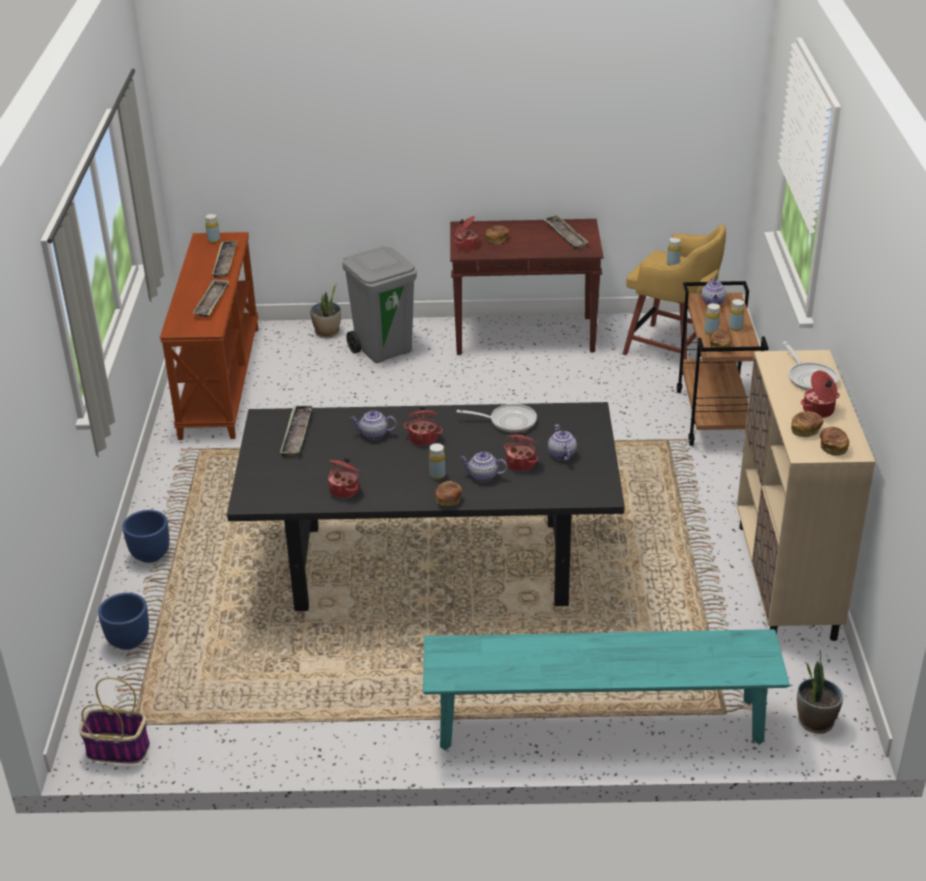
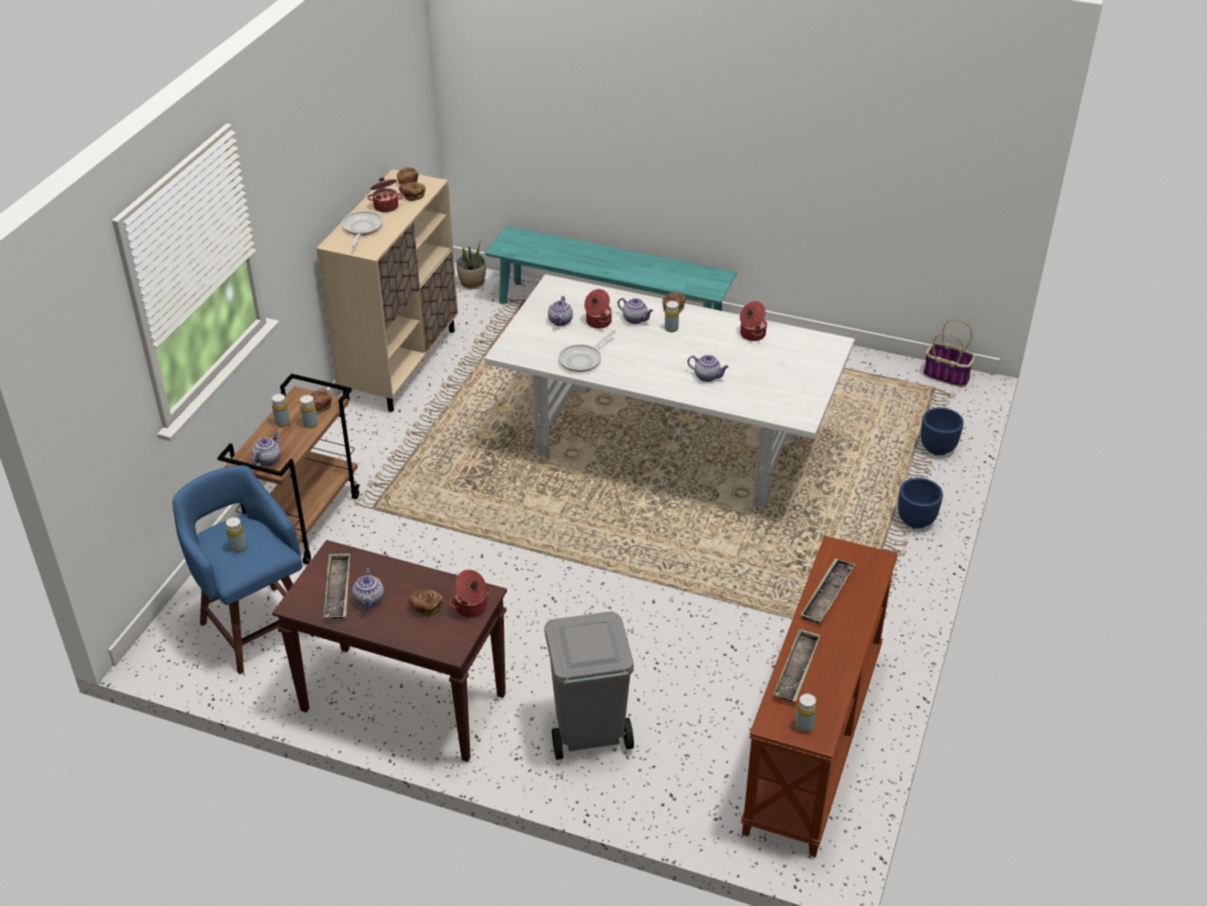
camera: 160 degrees left, 5 degrees up
black dining table [227,402,625,611] -> white dining table [484,274,855,509]
tray [280,405,313,457] -> none
potted plant [310,283,341,338] -> none
cooking pot [404,406,443,446] -> none
frying pan [457,404,537,432] -> frying pan turned 75 degrees counterclockwise [559,330,616,372]
yellow stool [623,224,726,359] -> blue stool [172,465,314,674]
none -> teapot [352,568,384,609]

